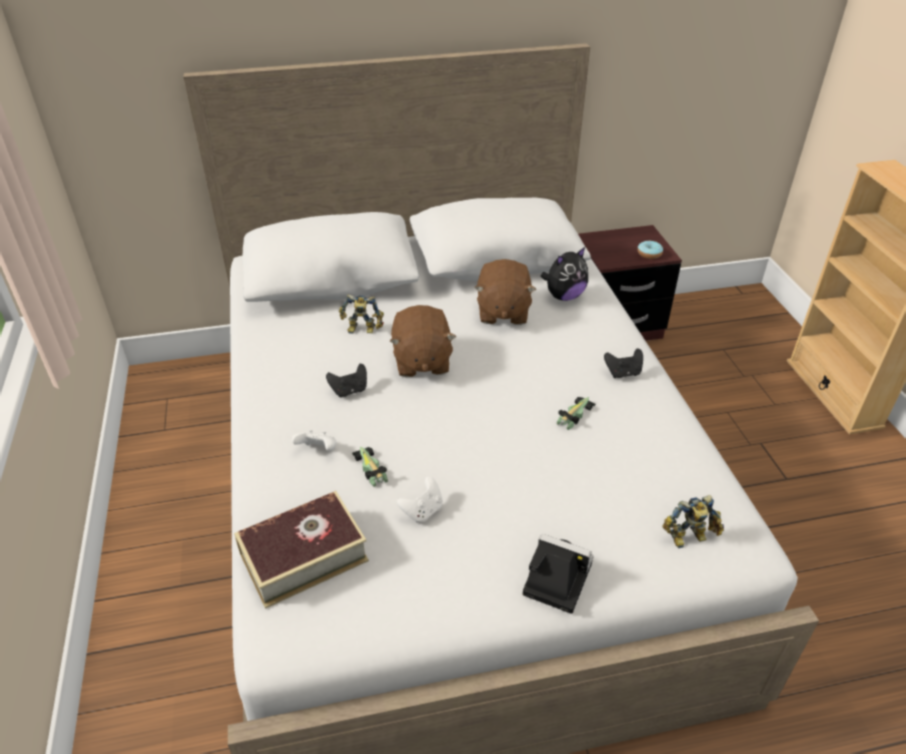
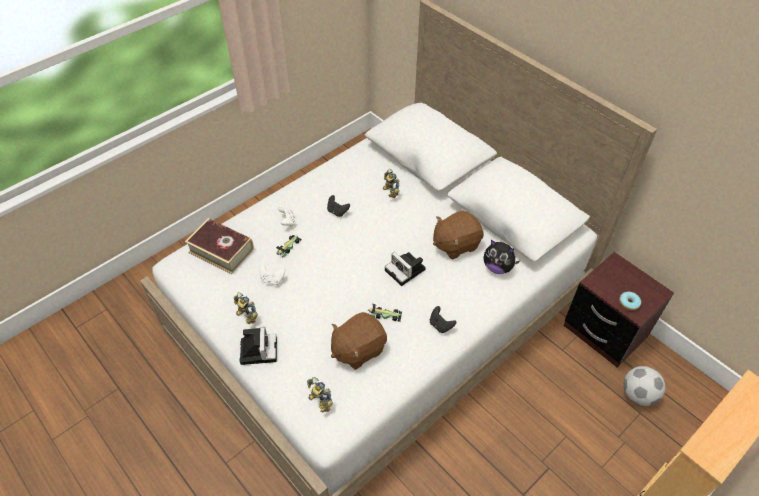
camera: 60 degrees right, 10 degrees up
brown plush toy [390,305,456,377] -> brown plush toy moved to [331,312,387,370]
none -> toy robot [233,292,258,324]
none -> camera [385,252,426,286]
none -> football [623,366,665,406]

